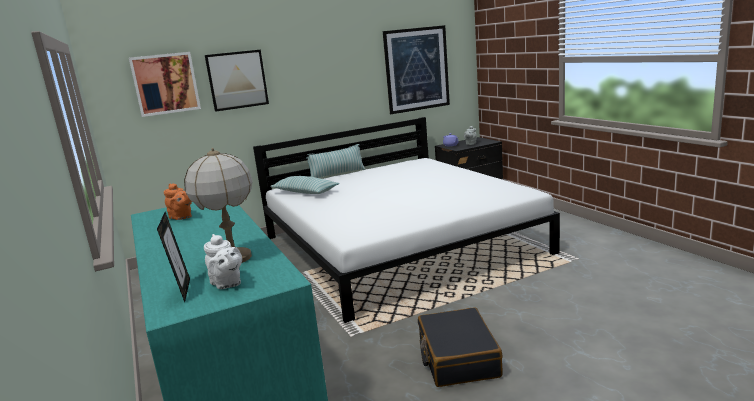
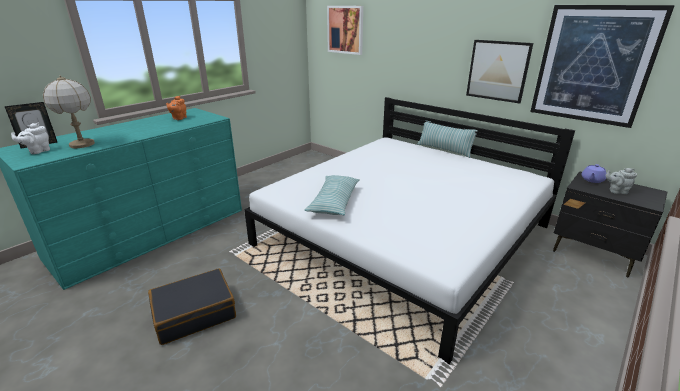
camera: 65 degrees right, 10 degrees up
picture [205,50,269,112] -> picture moved to [466,40,533,103]
pillow [270,176,339,194] -> pillow moved to [305,175,360,215]

